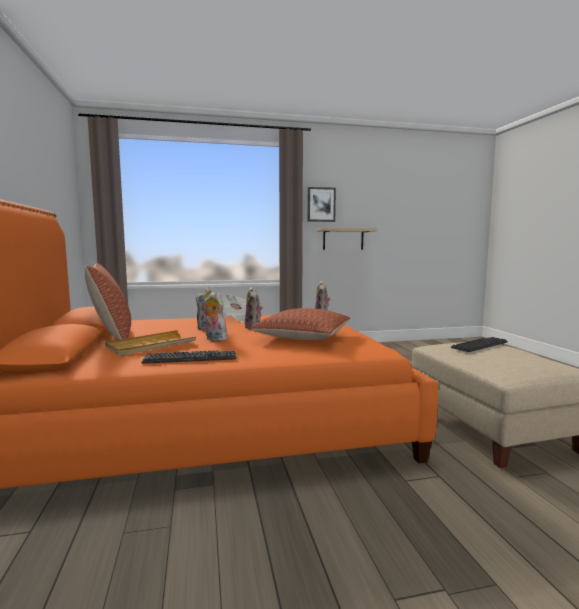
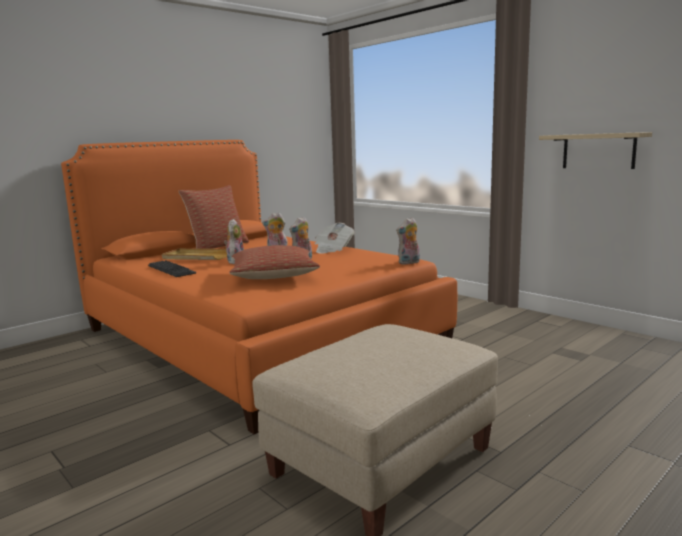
camera: 60 degrees right, 5 degrees up
picture [308,187,336,222] -> none
keyboard [451,337,508,352] -> none

